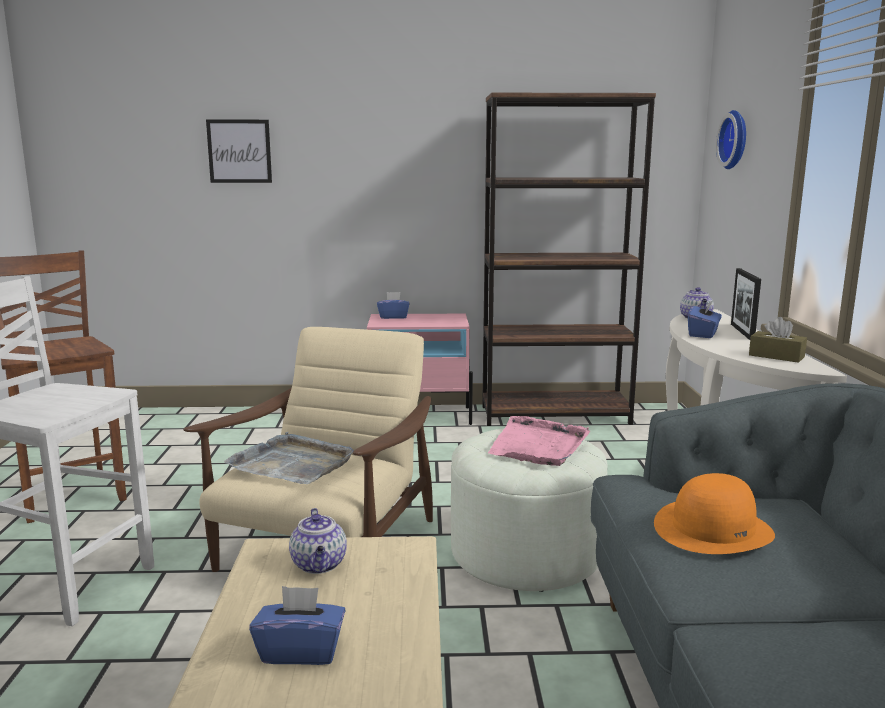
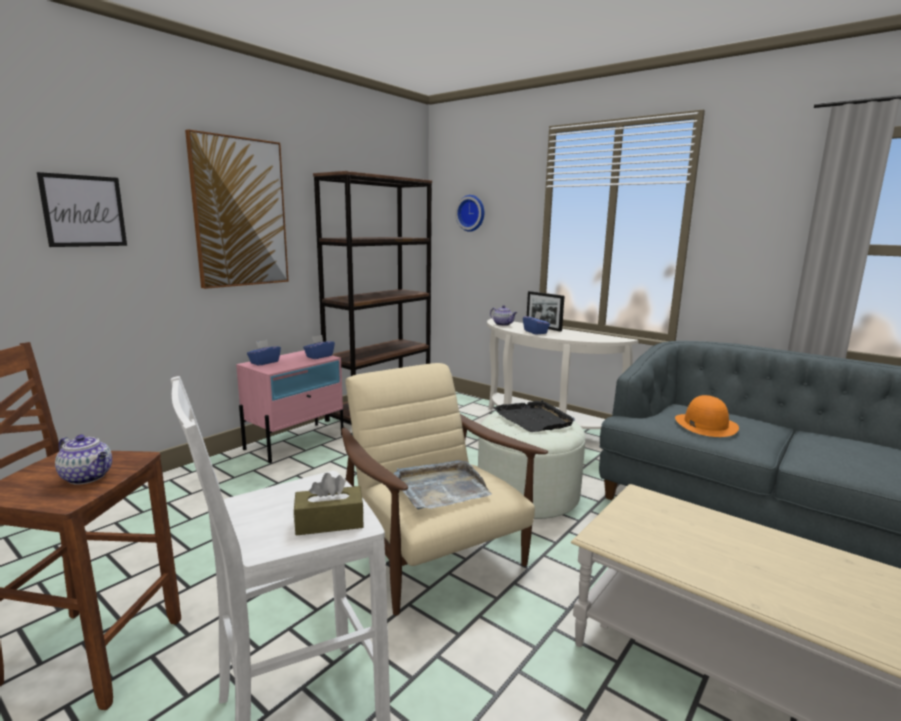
camera: 50 degrees left, 0 degrees up
blue tissue box [249,586,346,665] -> blue tissue box moved to [303,335,335,359]
teapot [289,508,347,574] -> teapot moved to [55,435,112,485]
pink tray [488,416,591,466] -> black tray [493,400,575,432]
brown tissue box [749,317,807,363] -> brown tissue box moved to [294,473,364,536]
none -> picture [185,129,288,289]

